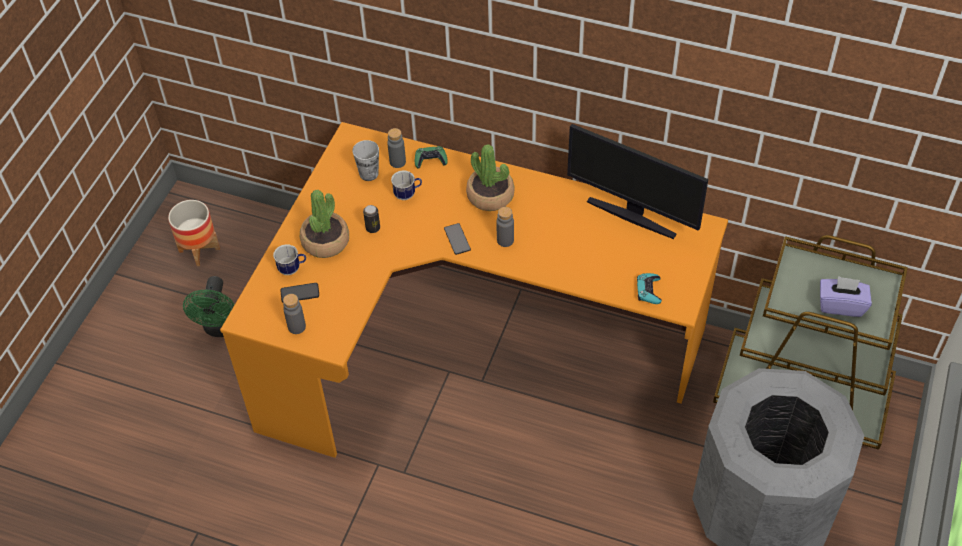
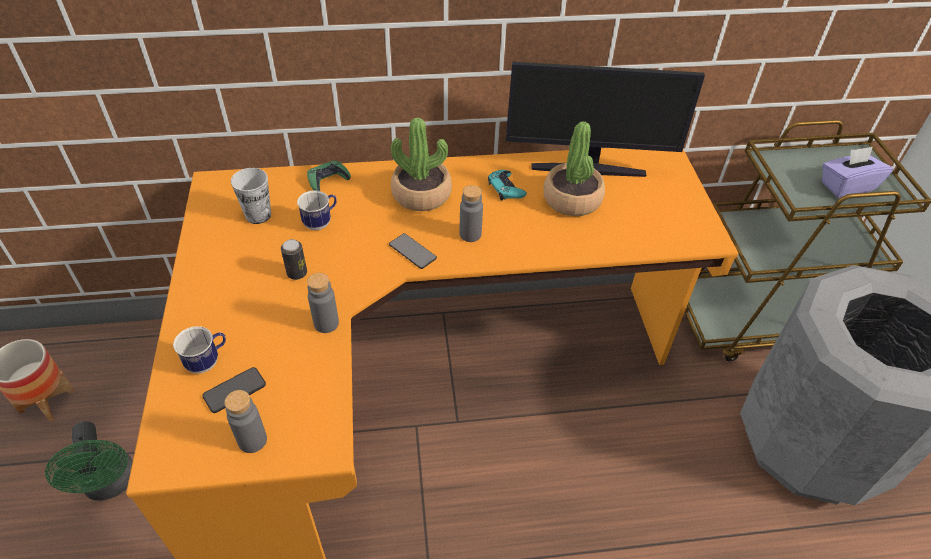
camera: 30 degrees left, 5 degrees down
potted plant [300,190,349,258] -> potted plant moved to [544,121,605,216]
grey bottle [387,128,406,168] -> grey bottle moved to [307,273,339,333]
turquoise game controller [637,273,662,304] -> turquoise game controller moved to [488,170,527,200]

